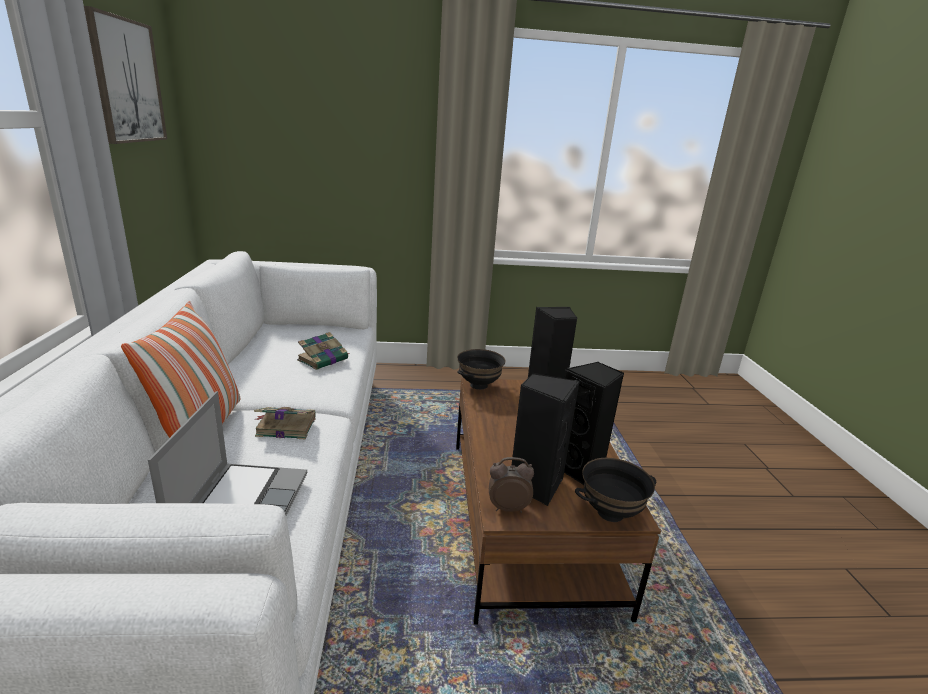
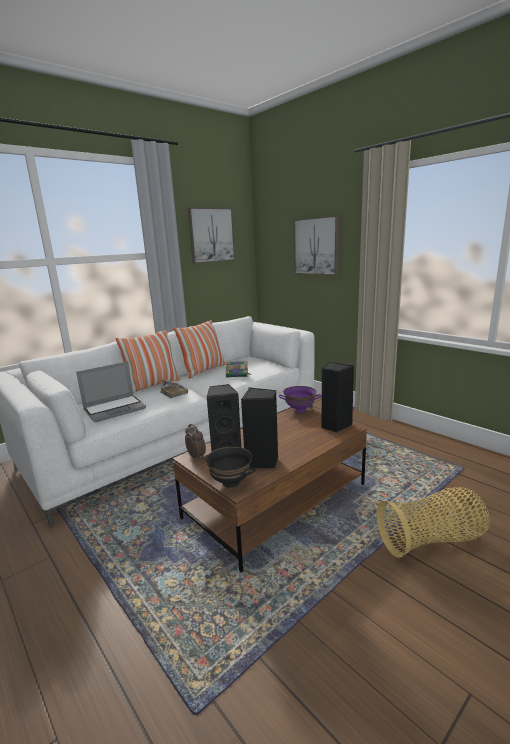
camera: 55 degrees right, 5 degrees down
black bowl [457,349,505,390] -> purple bowl [278,386,322,413]
none -> pillow [173,320,226,379]
none -> picture [293,215,339,275]
none -> basket [376,487,490,558]

